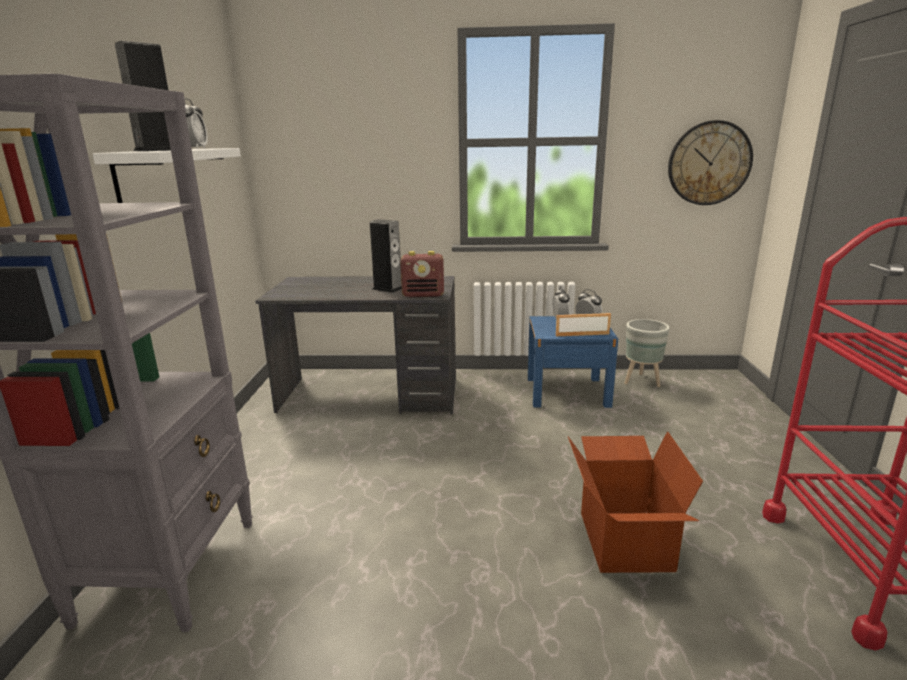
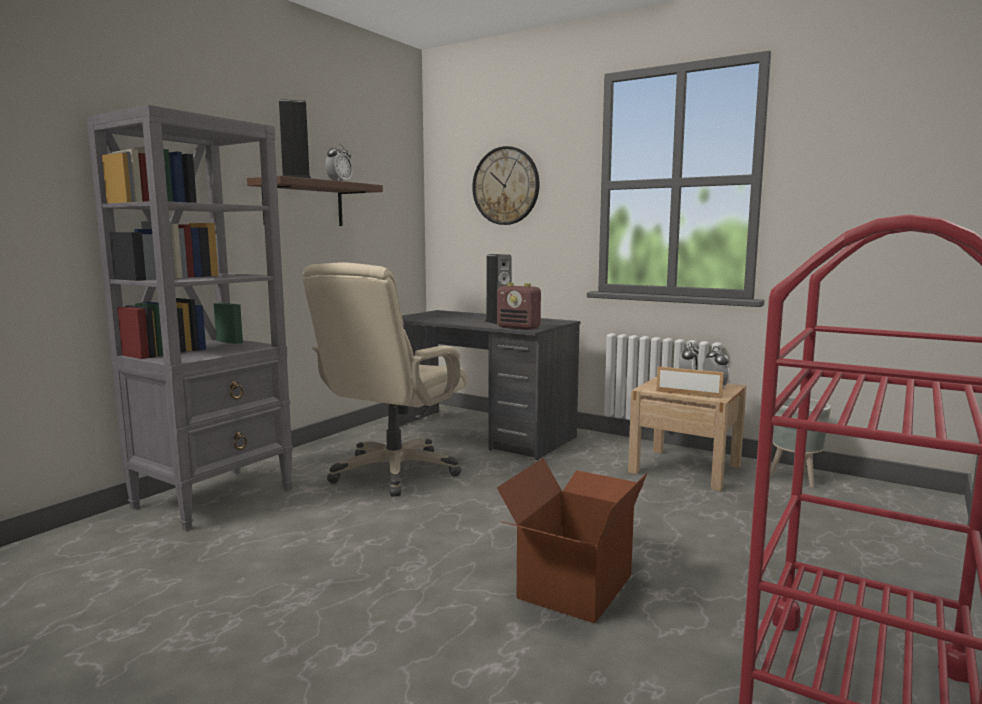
camera: 30 degrees right, 10 degrees down
white shelf [93,148,241,203] -> brown shelf [247,176,383,226]
blue nightstand [528,316,618,408] -> beige nightstand [628,377,746,491]
wall clock [668,120,753,205] -> wall clock moved to [472,146,540,225]
none -> beige office chair [303,262,467,497]

